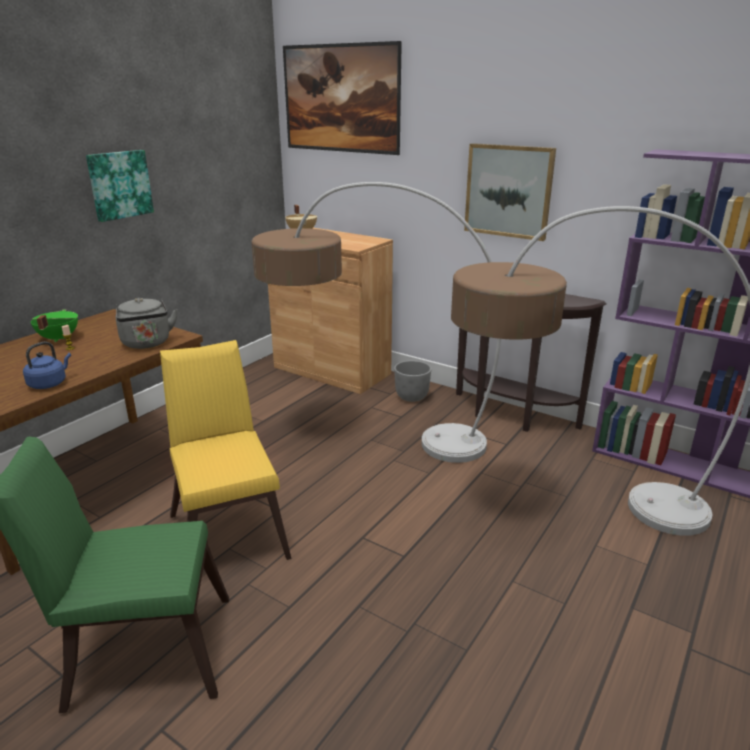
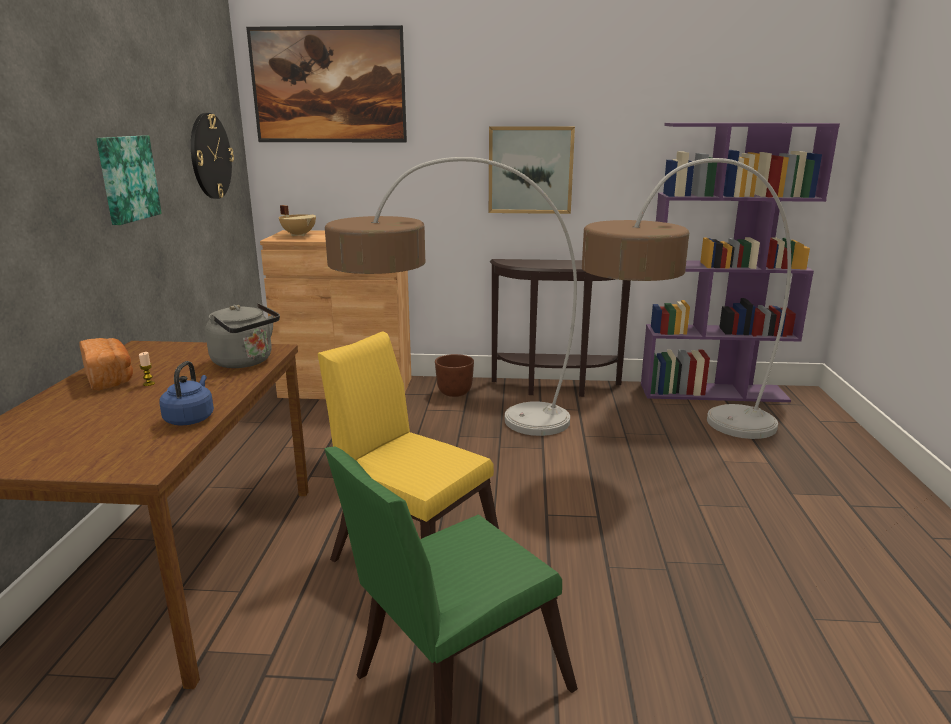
camera: 30 degrees left, 5 degrees down
green cooking pot [31,309,78,342] -> bread [79,338,133,391]
grey planter [394,360,431,402] -> brown planter [435,354,474,397]
none -> wall clock [191,113,234,199]

